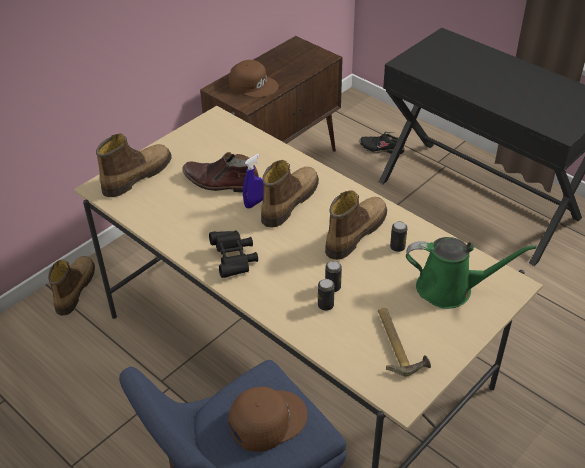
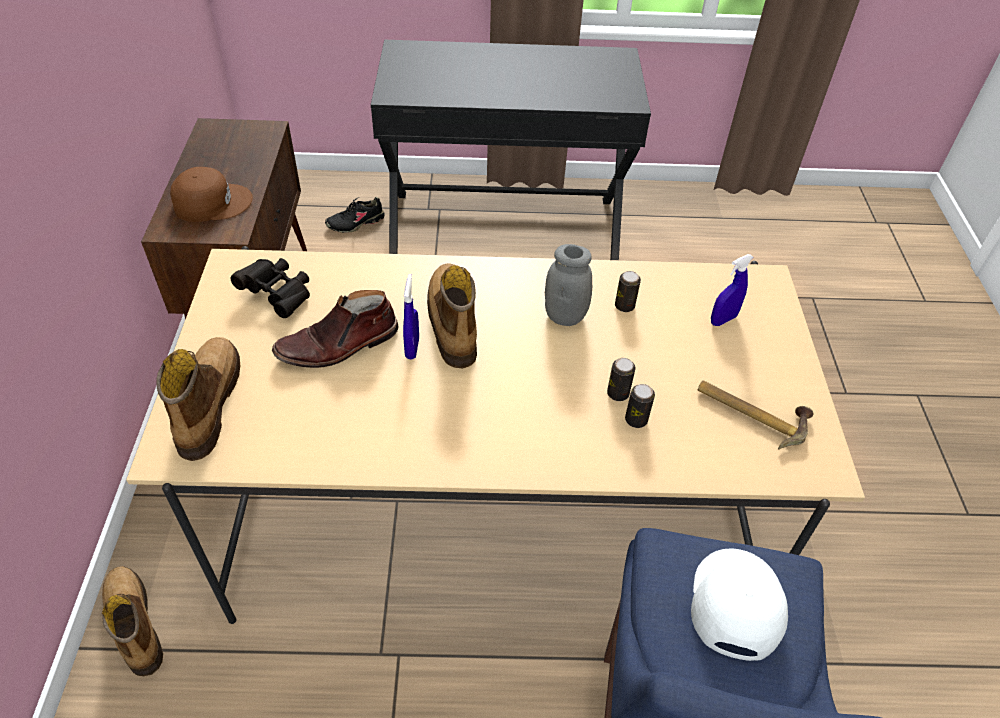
camera: 45 degrees left, 5 degrees up
black binoculars [209,230,258,278] -> black binoculars moved to [231,258,310,318]
brown cap [228,387,308,452] -> white cap [691,548,788,661]
boot [325,190,387,260] -> grey jar [545,244,592,326]
green watering can [406,237,537,309] -> blue spray bottle [711,254,753,326]

